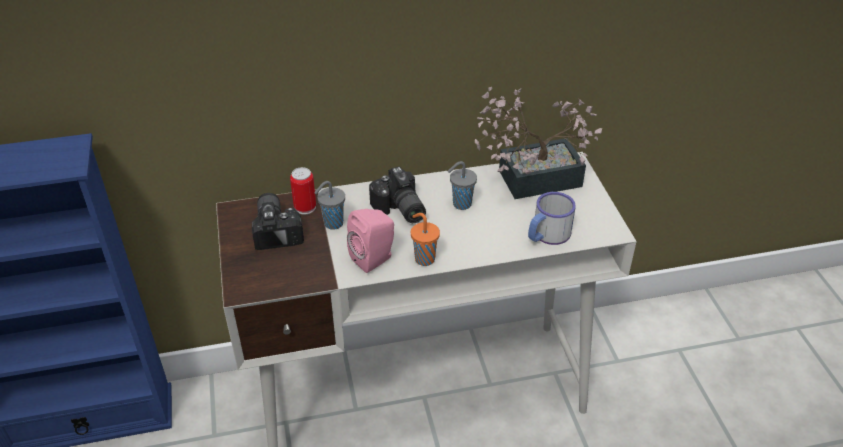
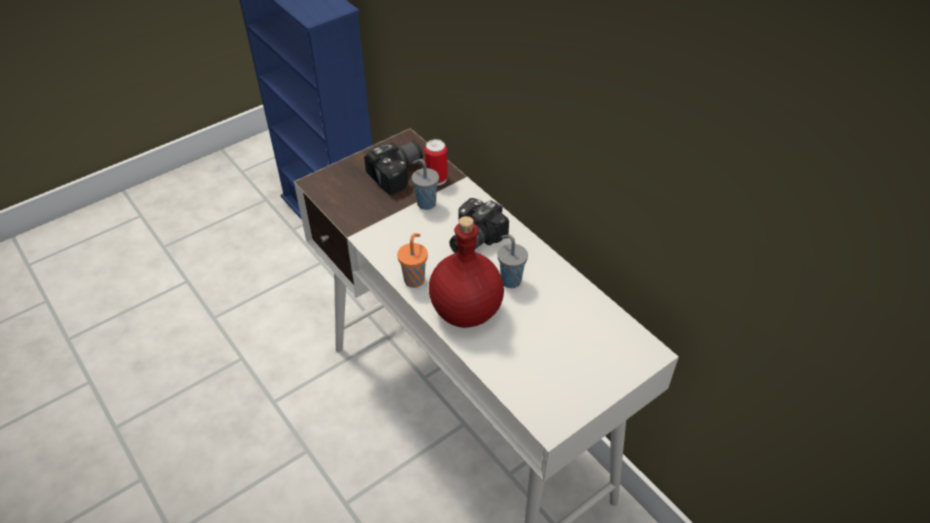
camera: 65 degrees right, 5 degrees up
pink speaker [347,209,394,273] -> none
potted plant [475,87,602,199] -> none
mug [528,192,576,245] -> none
none -> red bottle [429,216,504,328]

